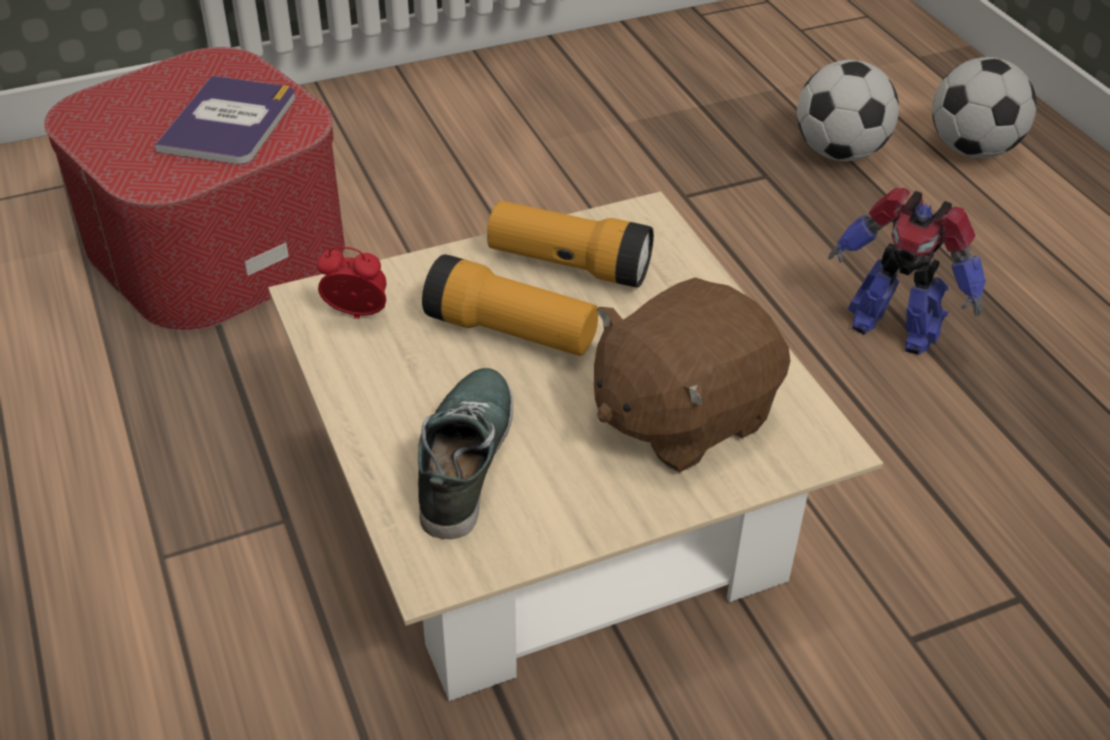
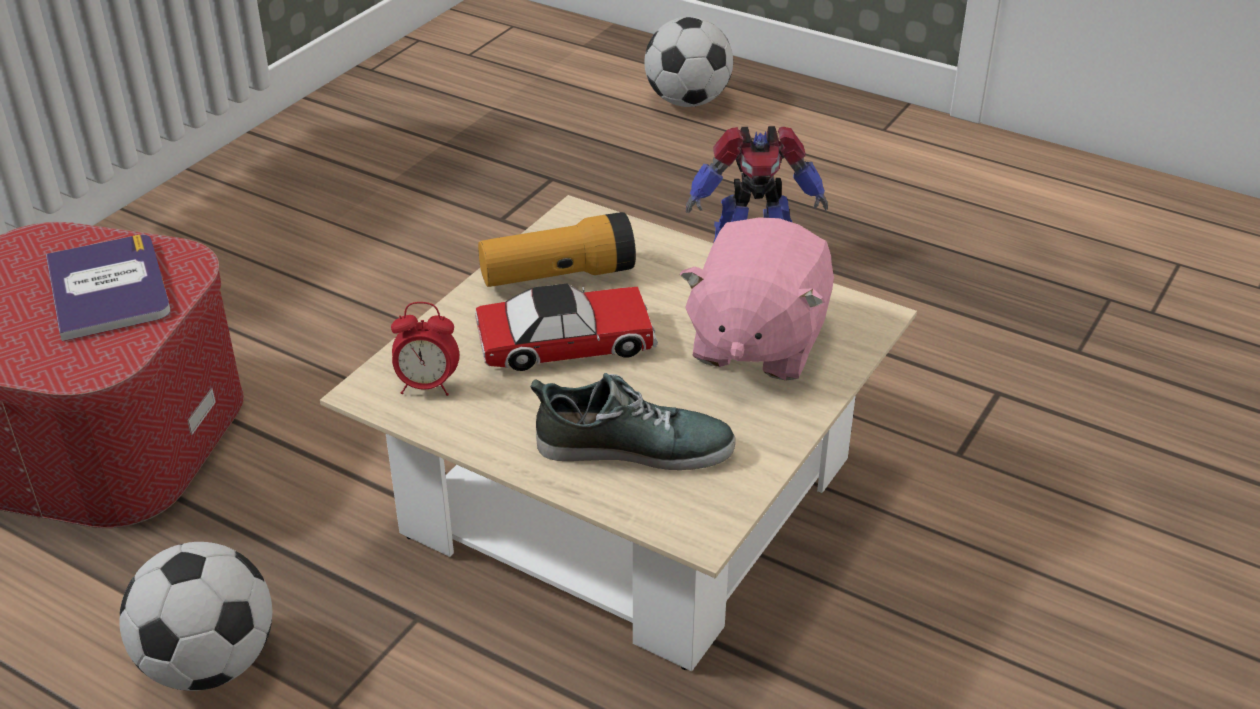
camera: 35 degrees left, 5 degrees down
alarm clock [317,246,386,319] -> alarm clock turned 150 degrees counterclockwise [391,302,459,396]
shoe [418,368,513,539] -> shoe turned 120 degrees clockwise [530,373,736,470]
flashlight [422,254,598,356] -> toy car [475,283,658,371]
brown plush toy [594,277,790,472] -> pink plush toy [679,217,834,381]
football [797,60,899,161] -> football moved to [119,542,272,691]

